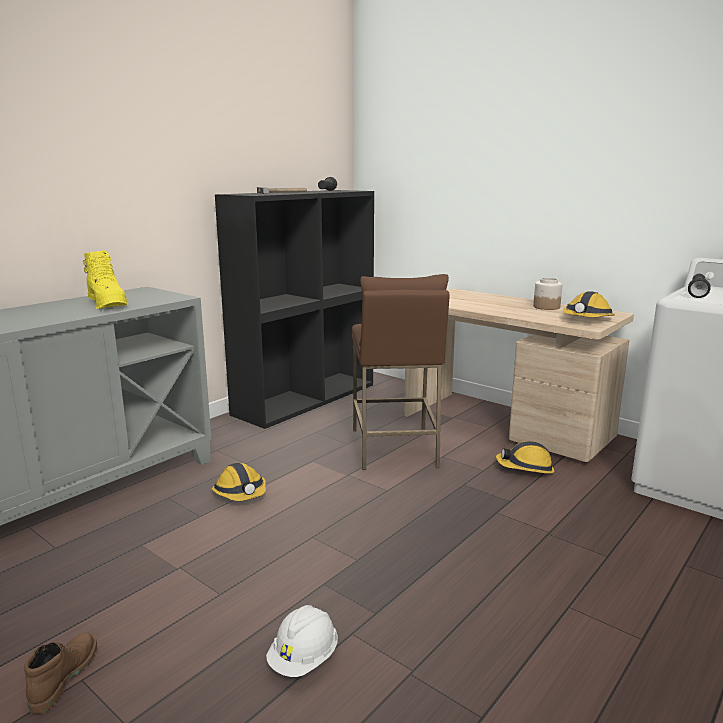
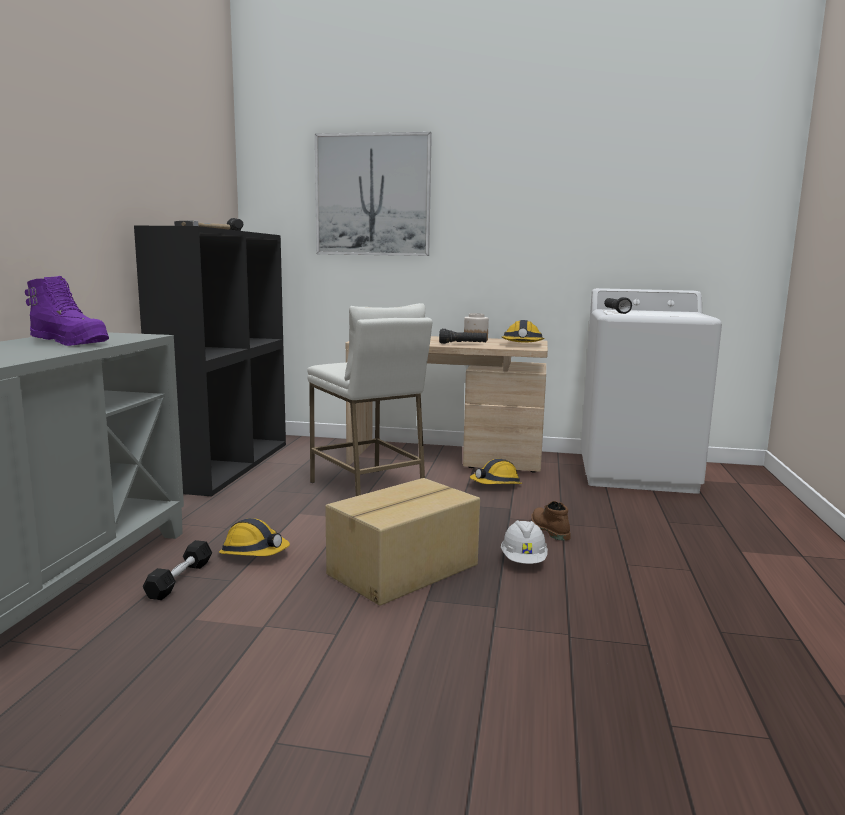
camera: 30 degrees left, 5 degrees down
brown boot [24,632,97,714] -> brown boot moved to [531,501,571,541]
yellow boot [83,250,128,309] -> purple boot [25,276,109,346]
white hard hat [266,605,338,677] -> white hard hat moved to [501,520,548,564]
brown stool [352,274,450,470] -> white stool [307,303,432,496]
none -> black dumbbell [143,540,212,600]
none -> picture [315,132,432,256]
none -> cardboard box [325,478,480,606]
none -> black flashlight [439,329,487,344]

